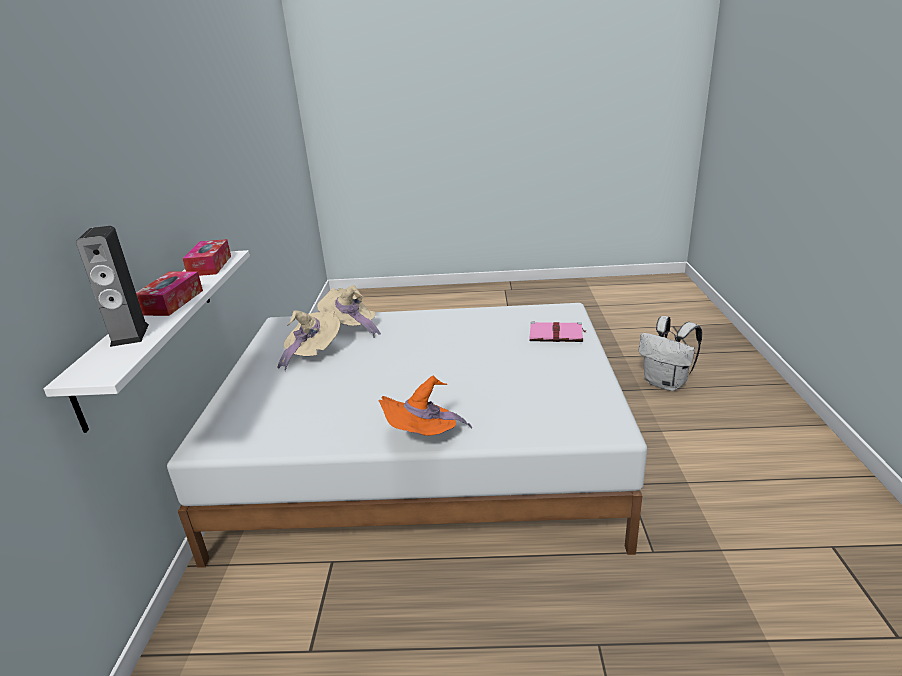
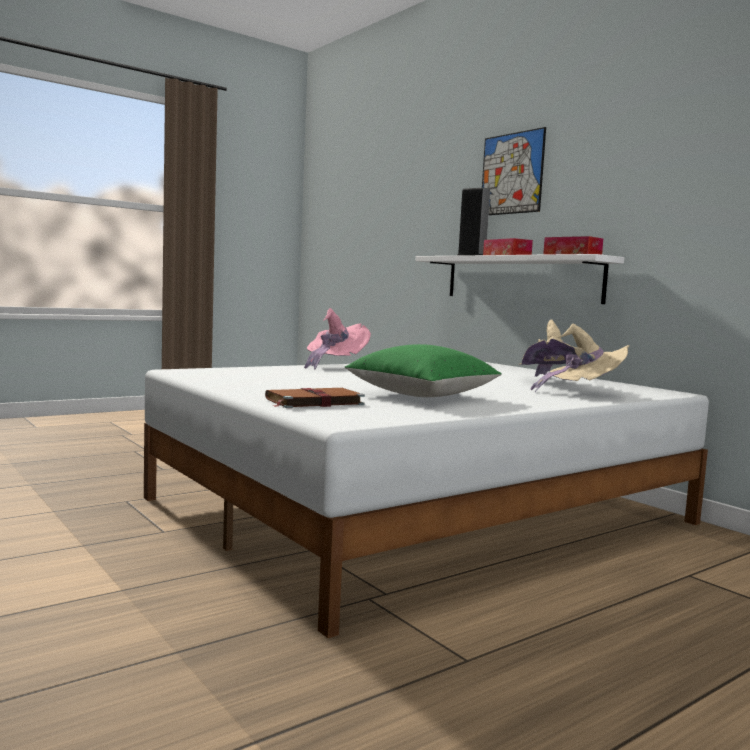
camera: 140 degrees right, 20 degrees down
orange hat [378,376,472,436] -> pink hat [304,308,371,370]
pink book [530,322,586,342] -> brown book [265,388,365,408]
white backpack [638,316,702,391] -> none
none -> green pillow [345,344,502,397]
none -> picture [482,127,546,215]

